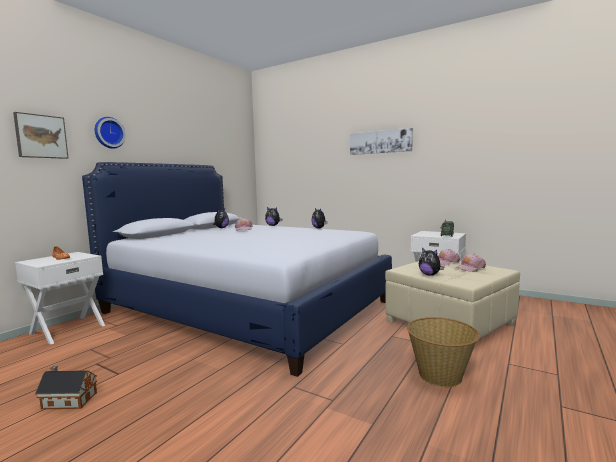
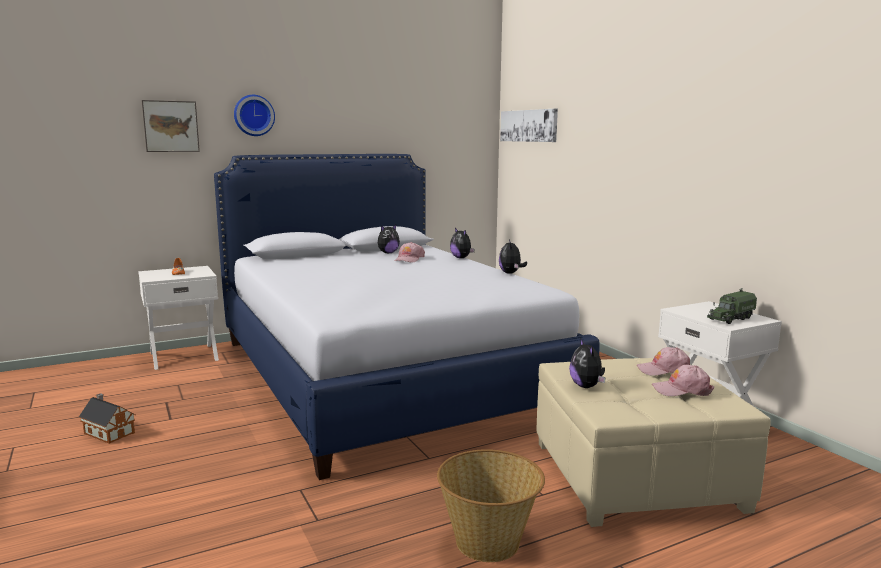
camera: 30 degrees right, 5 degrees up
picture [350,128,413,155] -> picture moved to [500,109,558,142]

